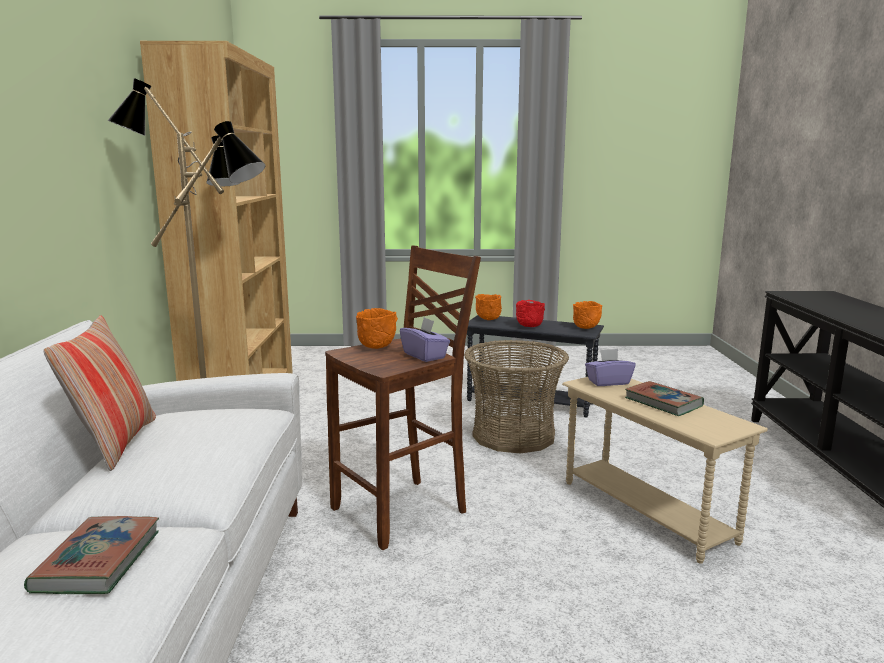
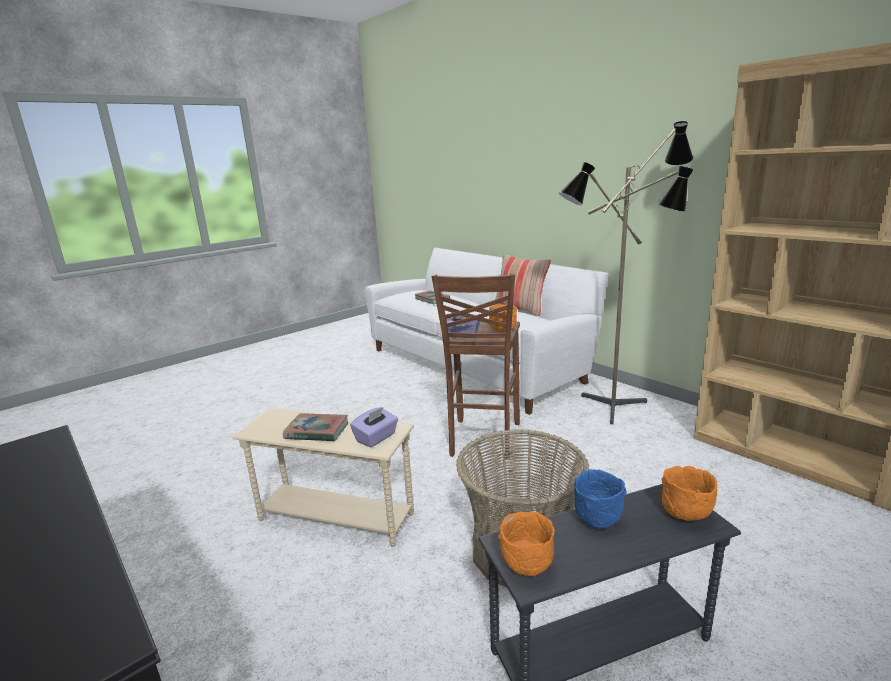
camera: 140 degrees right, 5 degrees up
red bowl [516,300,545,327] -> blue bowl [574,469,627,529]

